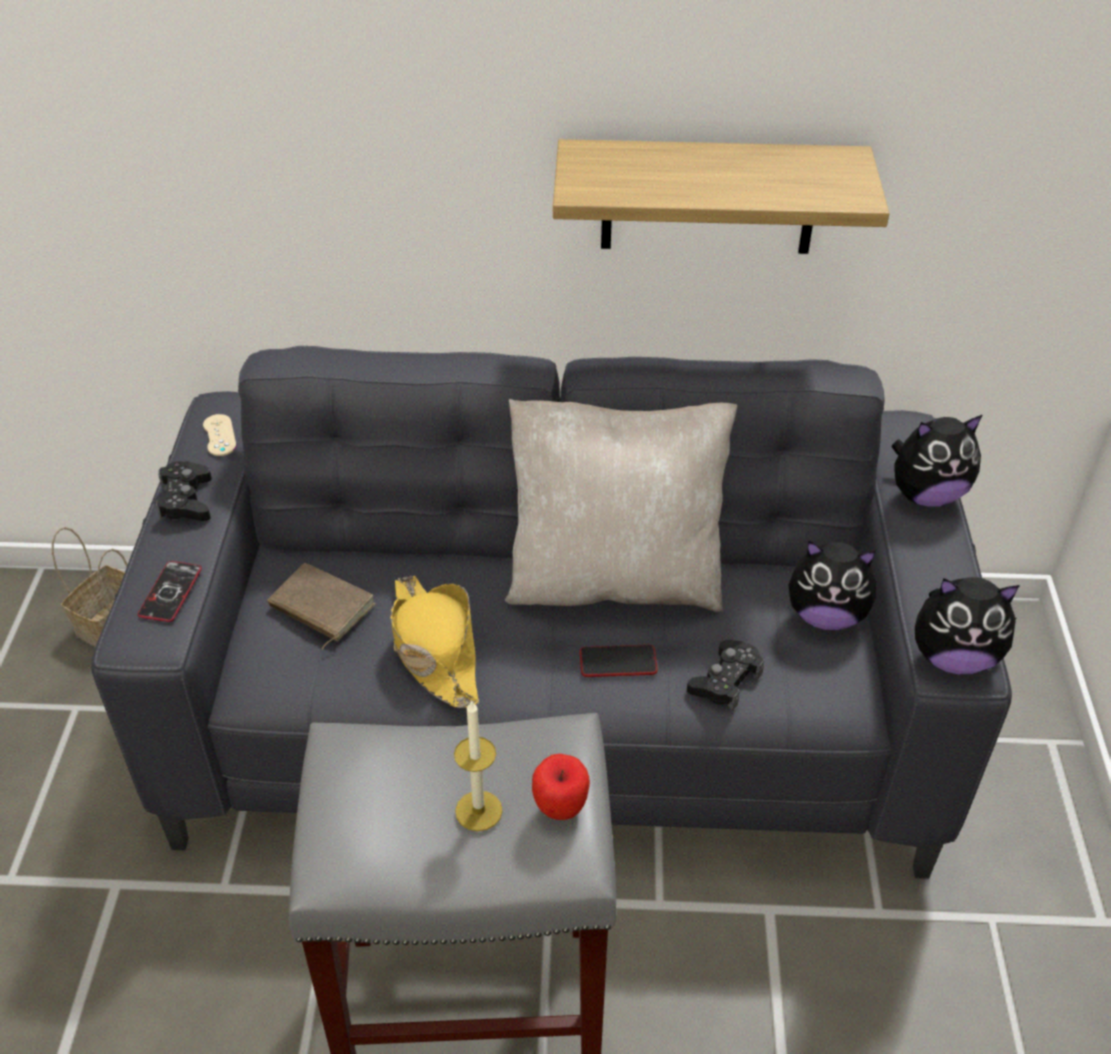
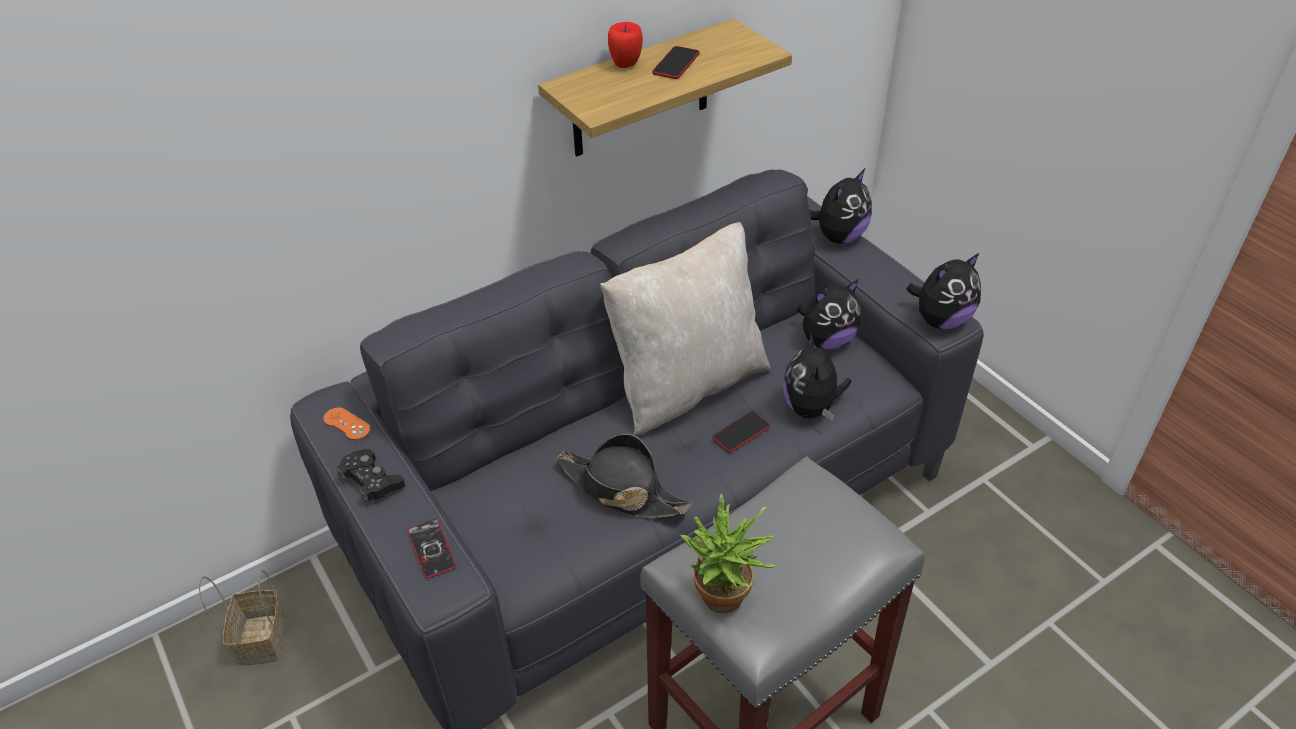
camera: 35 degrees left, 0 degrees up
beige game controller [203,414,236,456] -> orange game controller [323,408,370,440]
brown book [268,563,376,649] -> none
yellow hat [390,575,479,708] -> black hat [555,434,692,518]
candle [454,700,503,831] -> none
apple [532,754,590,820] -> apple moved to [608,22,643,68]
black game controller [687,640,764,711] -> plush toy [783,333,851,421]
none -> phone [652,46,700,79]
none -> potted plant [680,493,777,613]

